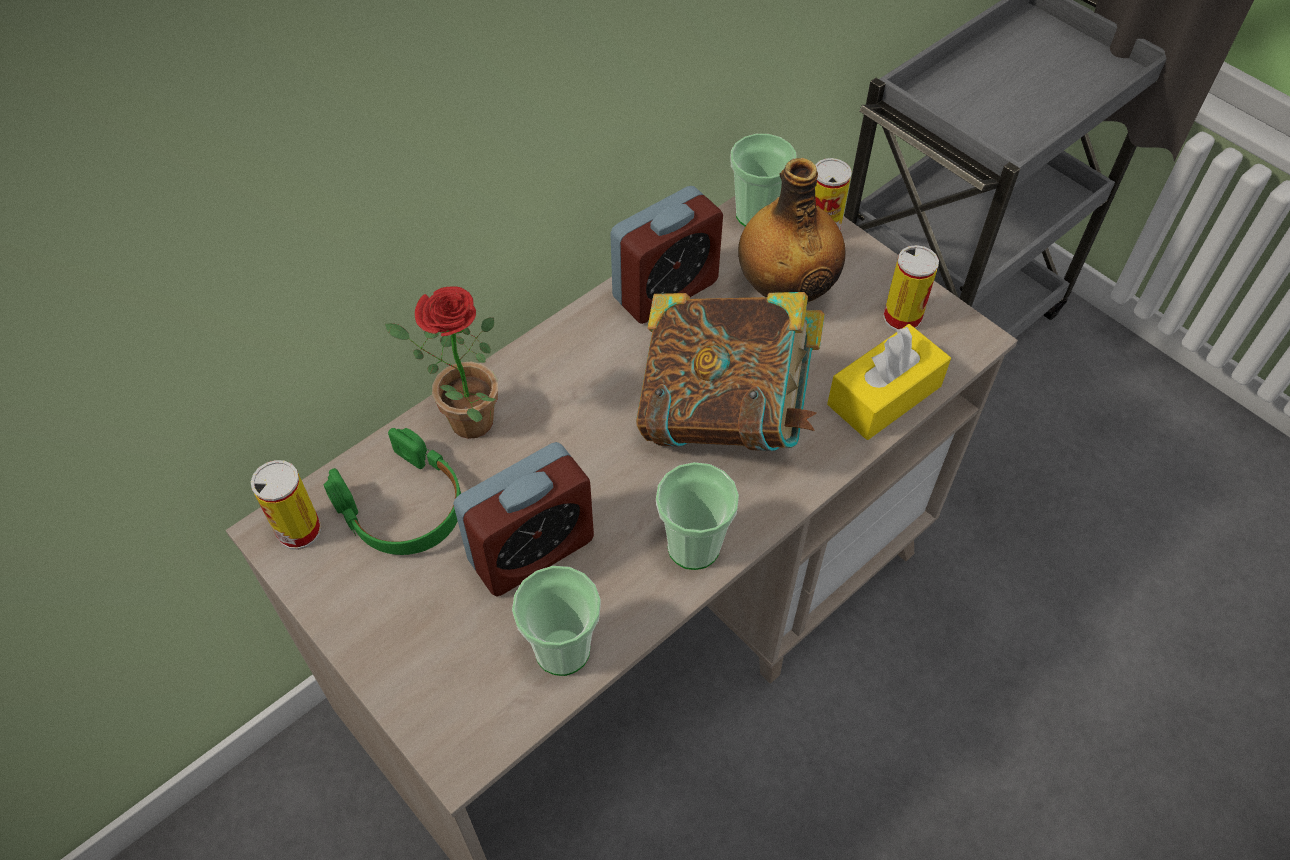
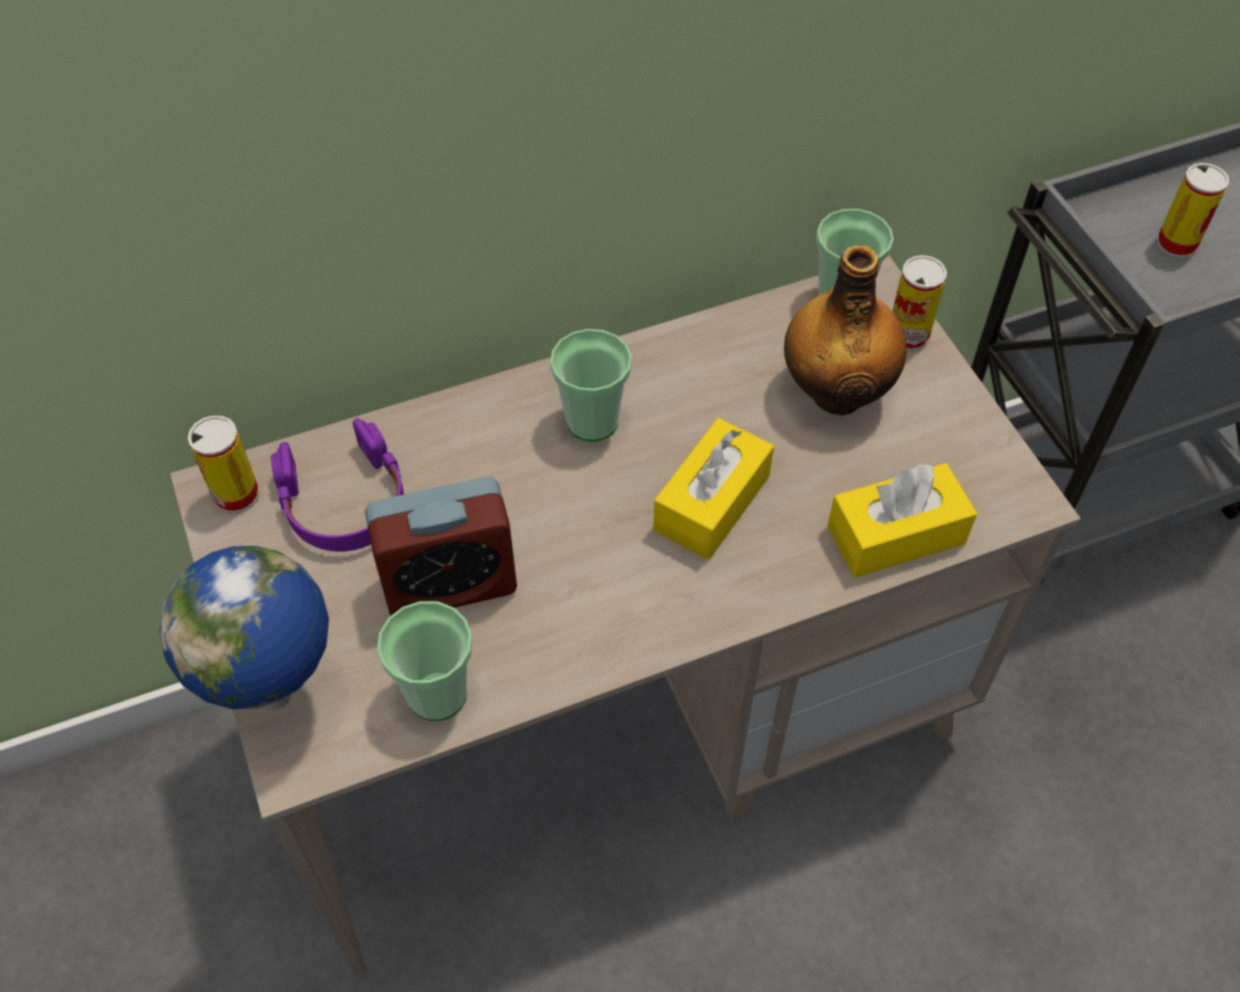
camera: 20 degrees right, 0 degrees up
green headphones [324,428,461,555] -> purple headphones [271,418,404,552]
potted plant [385,286,498,439] -> none
alarm clock [610,186,723,324] -> none
book [636,292,825,451] -> yellow tissue box [653,418,774,560]
cup [656,462,739,570] -> cup moved to [550,329,632,442]
can [883,245,939,331] -> can moved to [1157,163,1229,258]
none -> globe [159,546,329,710]

